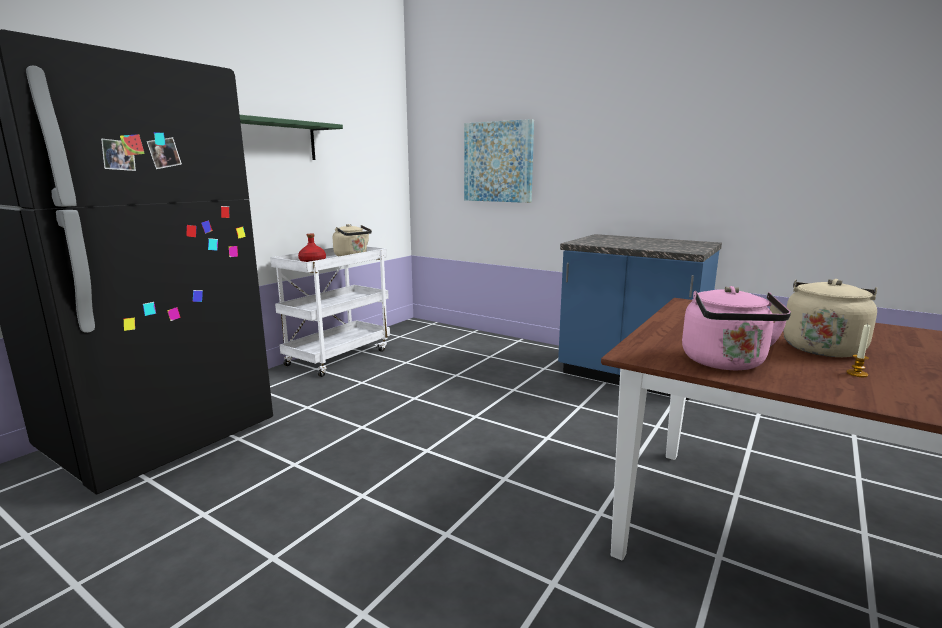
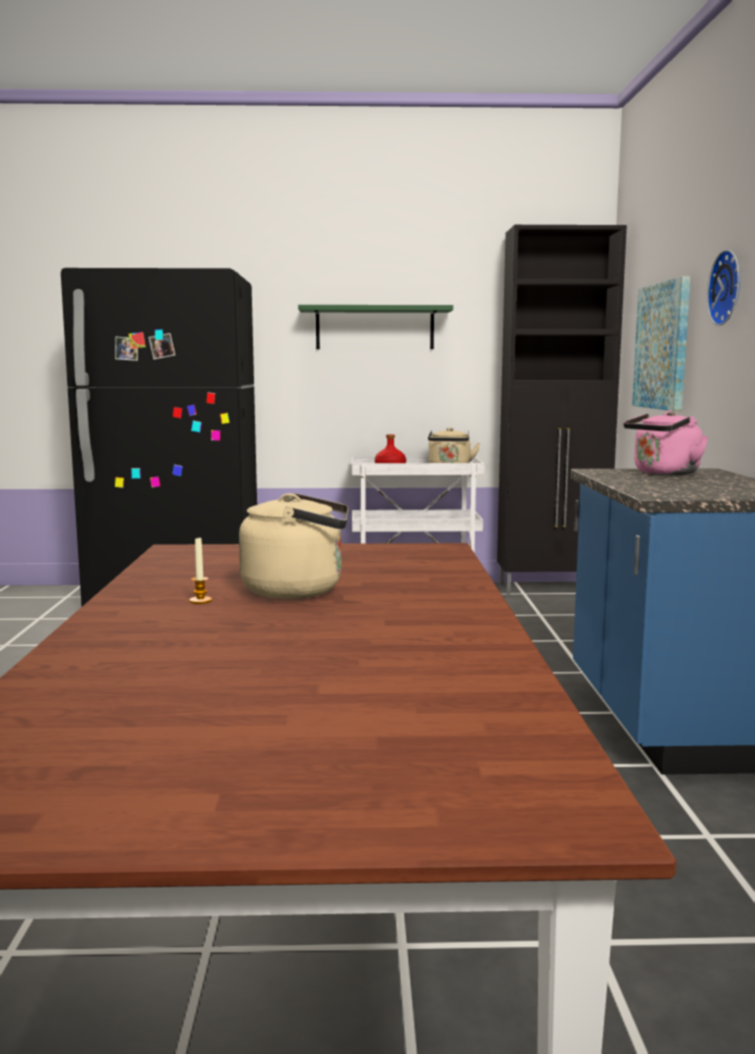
camera: 55 degrees right, 5 degrees down
pink kettle [682,286,791,370] -> pink kettle moved to [623,411,709,475]
none -> black cabinet [497,225,627,595]
none -> wall clock [707,249,740,326]

